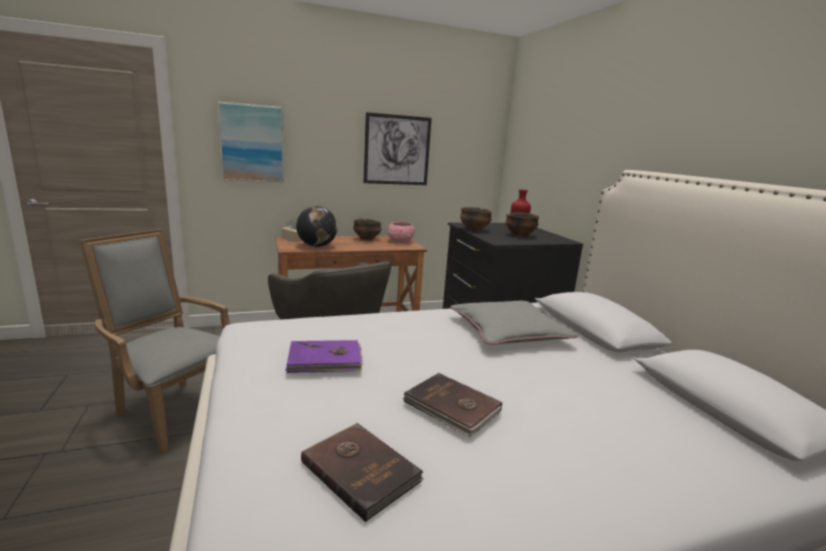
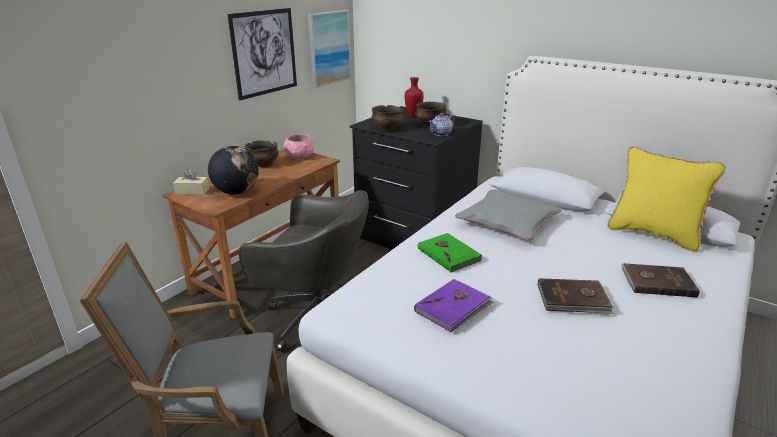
camera: 35 degrees left, 10 degrees up
picture [218,102,284,182] -> picture moved to [308,9,351,88]
brown book [301,423,424,522] -> brown book moved to [621,263,700,298]
none -> green book [418,233,483,273]
none -> teapot [428,113,455,136]
none -> yellow pillow [607,146,726,251]

